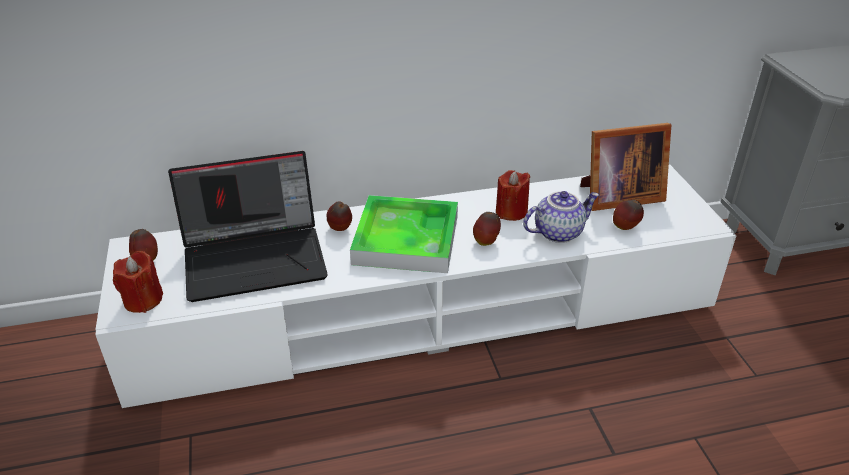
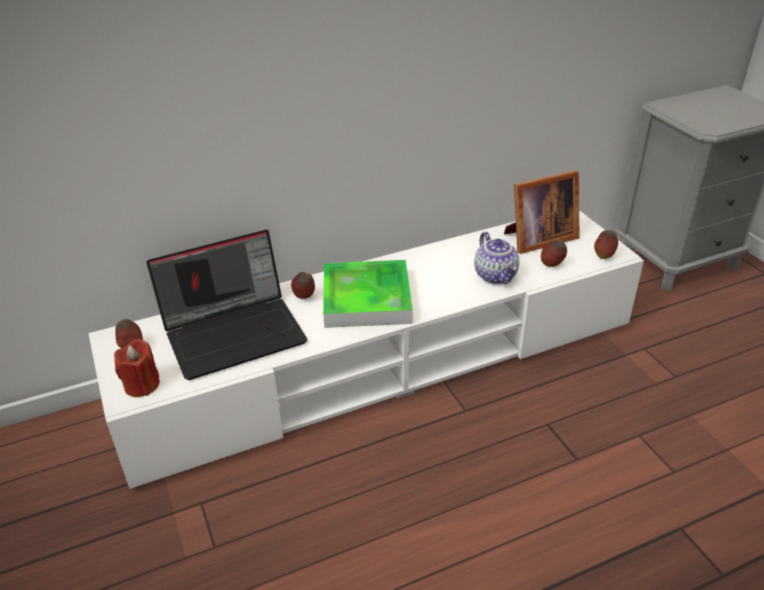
camera: 10 degrees left, 0 degrees up
apple [473,212,501,246] -> apple moved to [594,230,618,259]
red candle [496,170,530,221] -> none
teapot [523,191,599,243] -> teapot turned 105 degrees clockwise [474,232,519,284]

